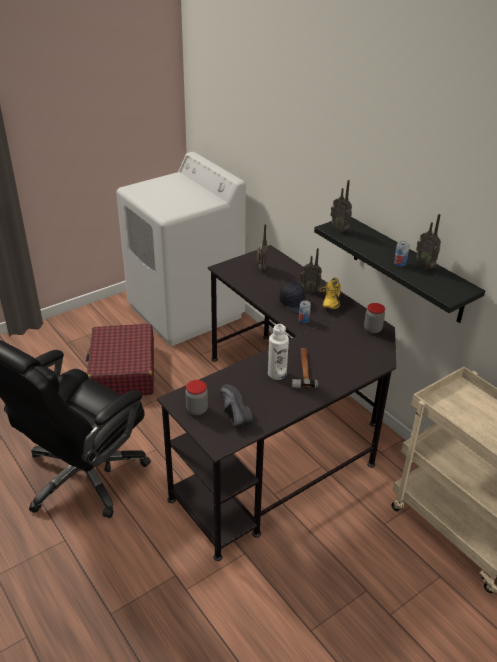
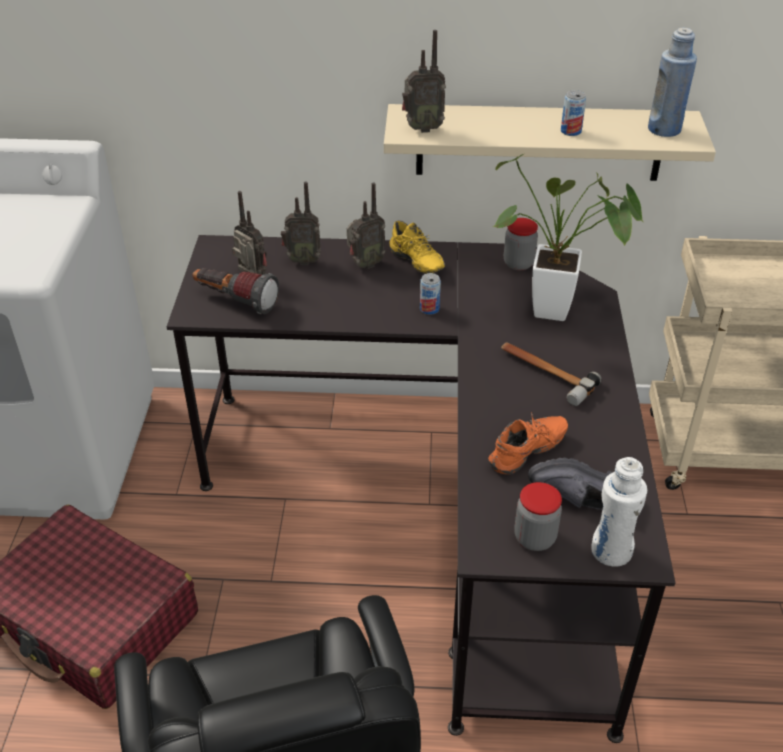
camera: 50 degrees left, 5 degrees up
white bottle [268,324,289,380] -> white bottle moved to [591,457,647,567]
black cap [279,282,312,314] -> none
black shelf [314,217,485,323] -> beige shelf [384,104,716,181]
radio [416,214,441,269] -> radio moved to [281,182,321,265]
none -> flashlight [192,268,279,314]
none -> orange shoe [488,412,568,474]
none -> potted plant [493,154,644,321]
none -> blue bottle [648,28,697,137]

